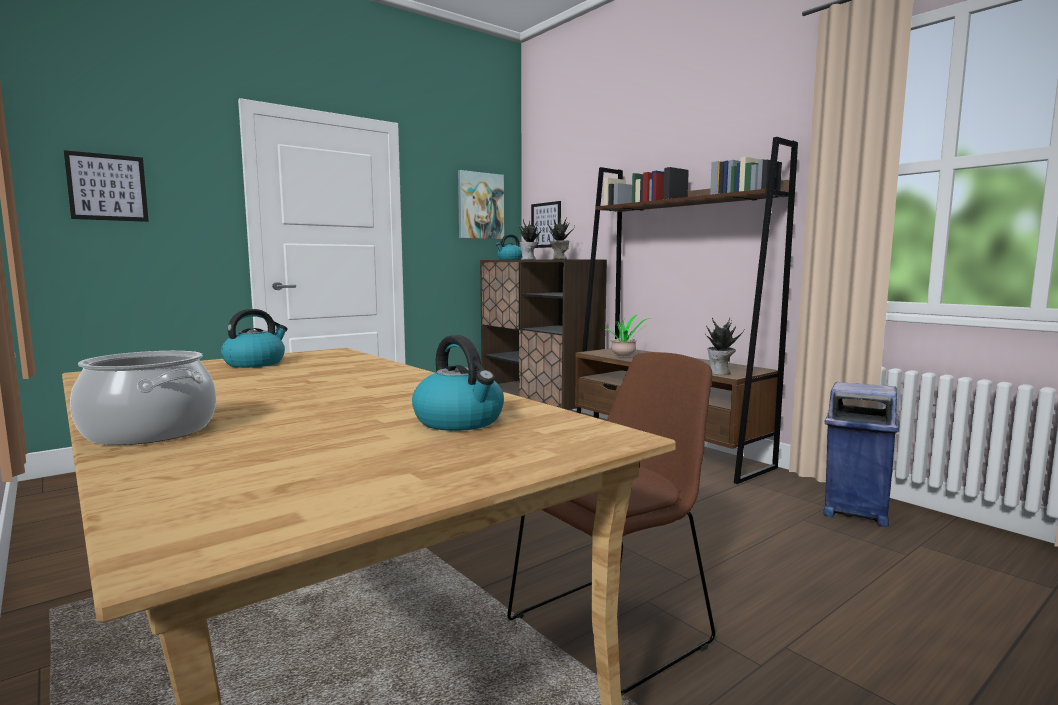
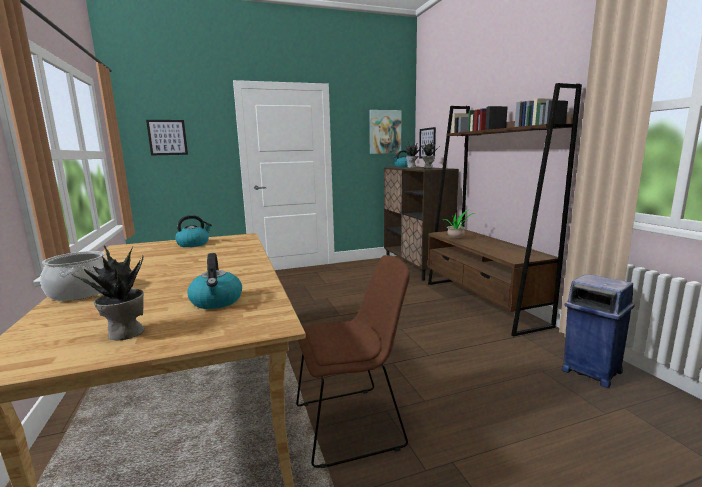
camera: 20 degrees right, 5 degrees up
potted plant [705,317,744,375] -> potted plant moved to [72,246,145,340]

